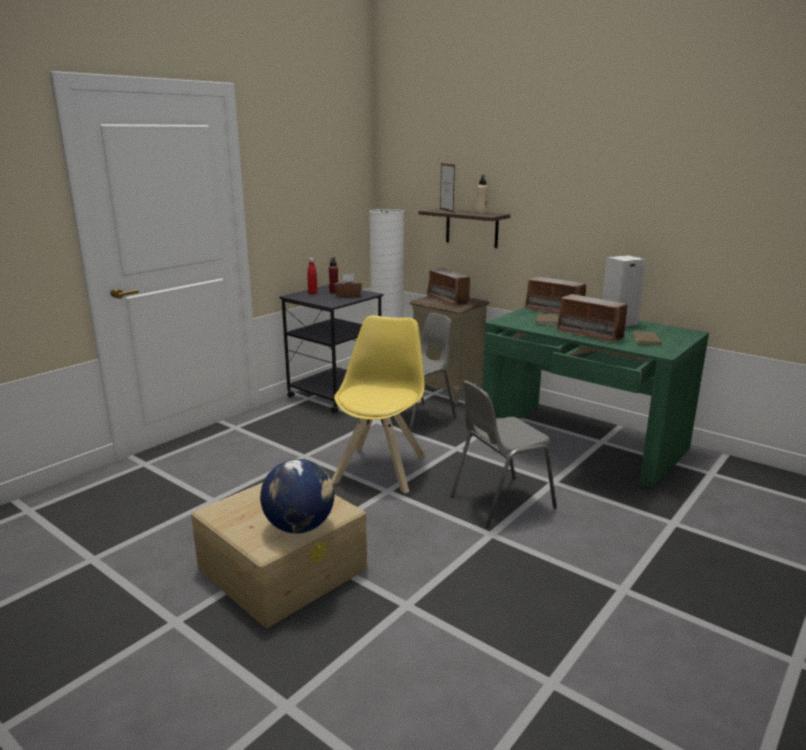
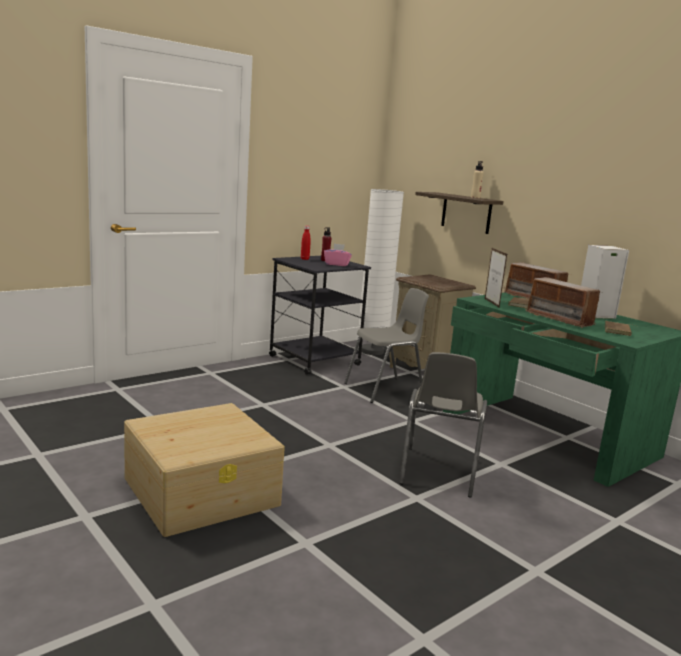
camera: 10 degrees right, 5 degrees down
globe [260,459,334,533] -> none
yellow chair [331,315,426,494] -> none
brown tissue box [334,274,362,297] -> pink tissue box [324,244,352,266]
radio [426,268,472,307] -> none
picture frame [440,163,455,213] -> picture frame moved to [485,248,507,308]
grey chair [451,380,557,528] -> grey chair turned 60 degrees counterclockwise [400,352,487,498]

